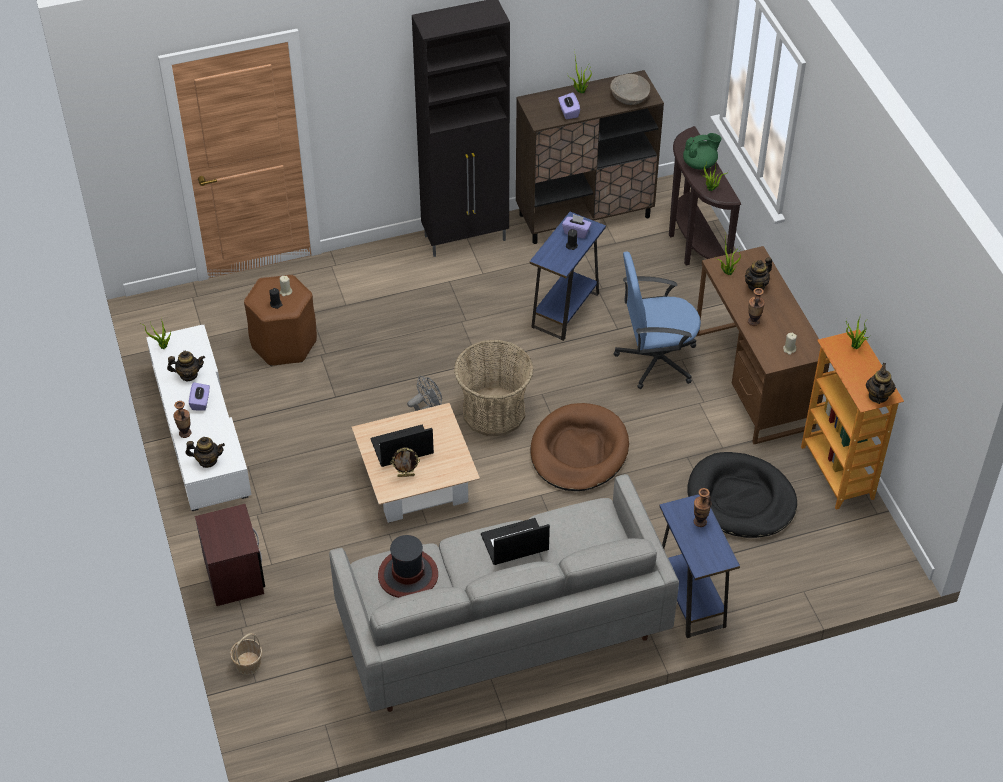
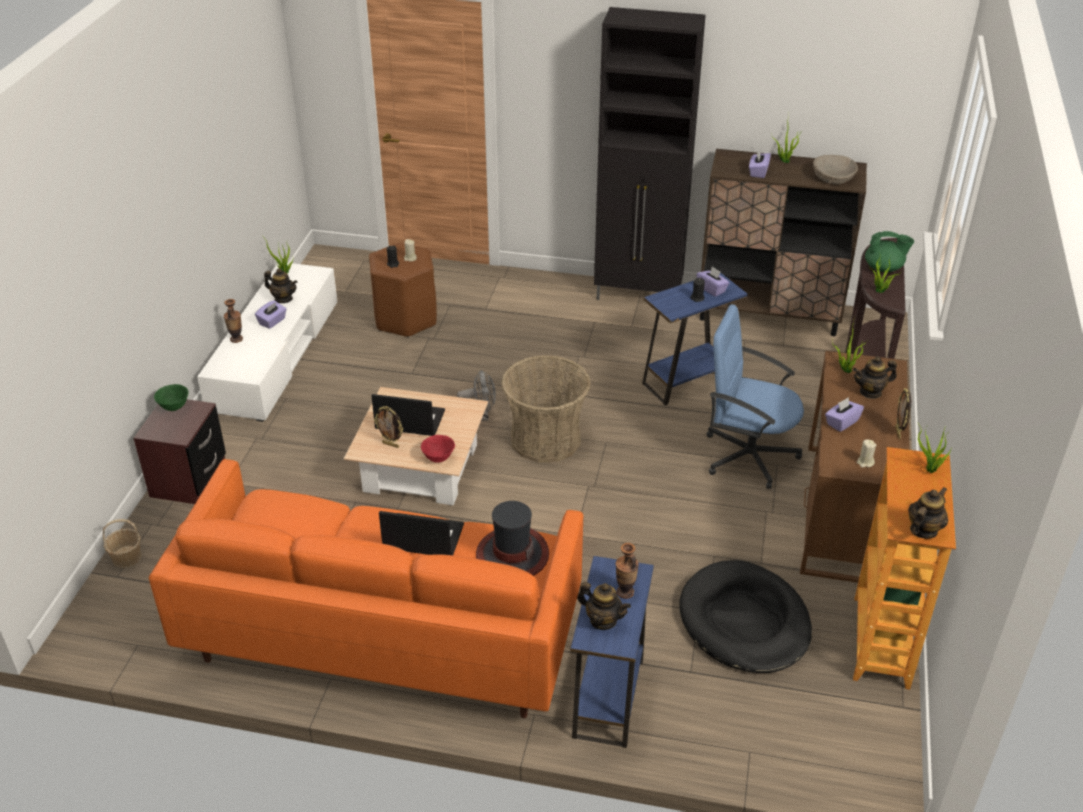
camera: 30 degrees right, 10 degrees down
teapot [186,437,225,468] -> teapot moved to [577,582,631,630]
grey sofa [329,474,679,712] -> orange sofa [149,459,583,718]
hat [378,535,438,598] -> hat moved to [476,501,549,576]
brown dog bed [530,403,629,491] -> none
vase [748,288,765,326] -> purple tissue box [825,397,864,432]
none -> green bowl [154,384,189,411]
none -> red bowl [421,435,455,463]
none -> picture frame [895,388,911,439]

